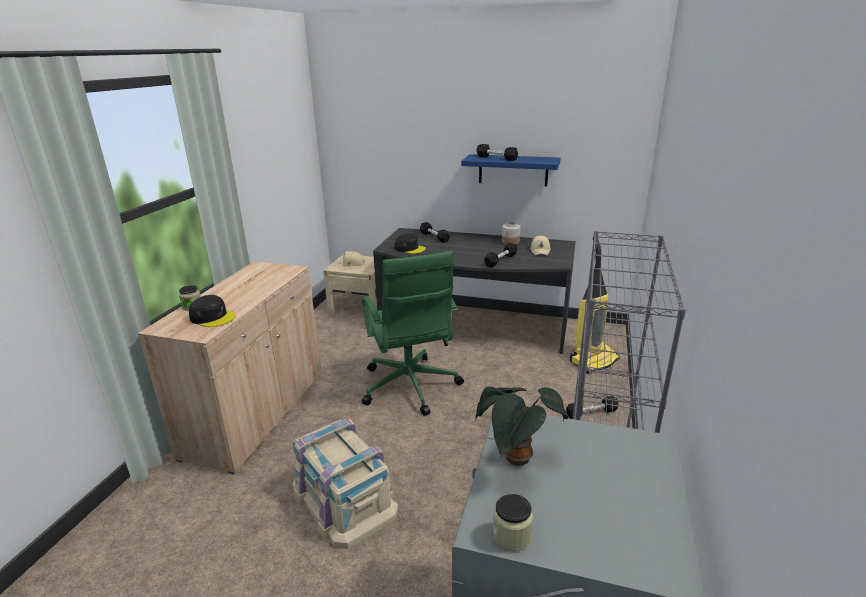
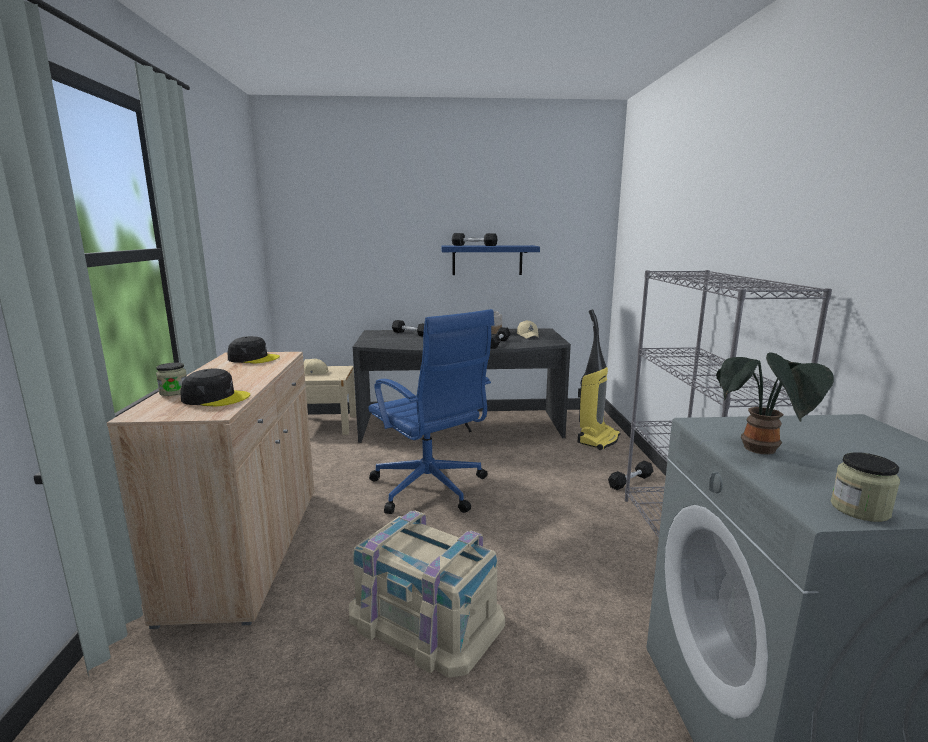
camera: 20 degrees left, 10 degrees down
green office chair [362,251,464,416] -> blue office chair [369,309,494,514]
black cap [395,234,426,254] -> black cap moved to [228,336,280,364]

